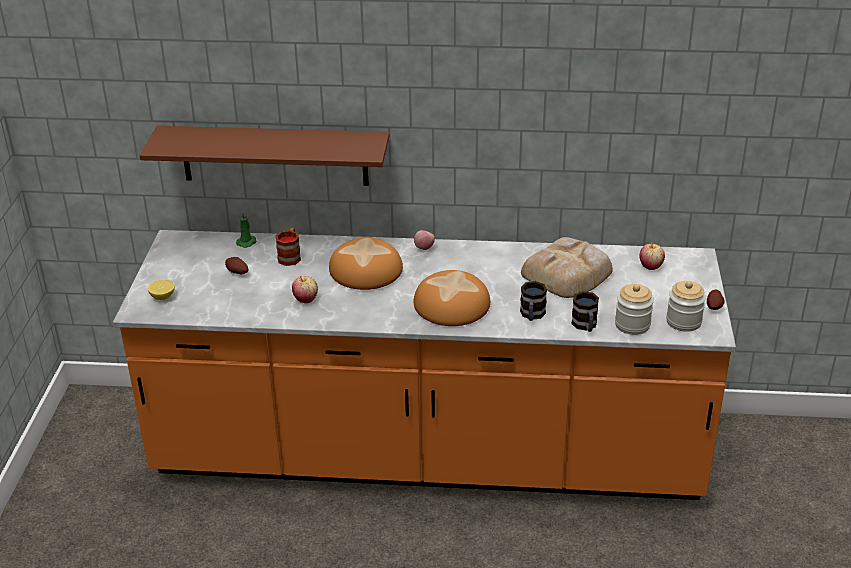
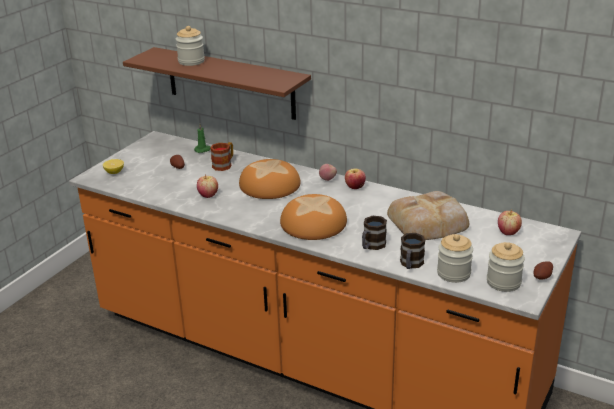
camera: 25 degrees right, 5 degrees down
none -> jar [176,26,205,66]
none -> apple [345,168,366,189]

